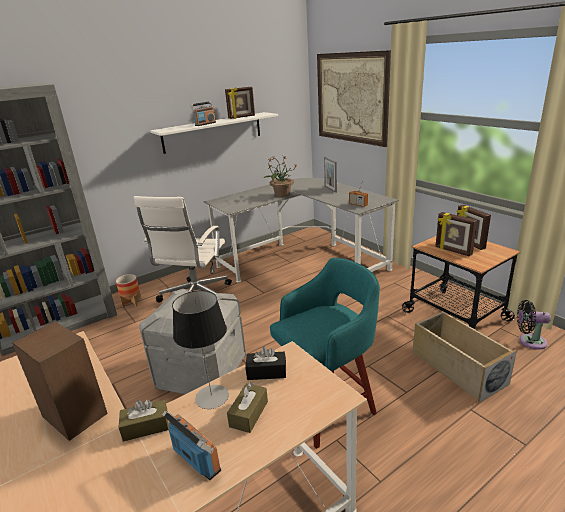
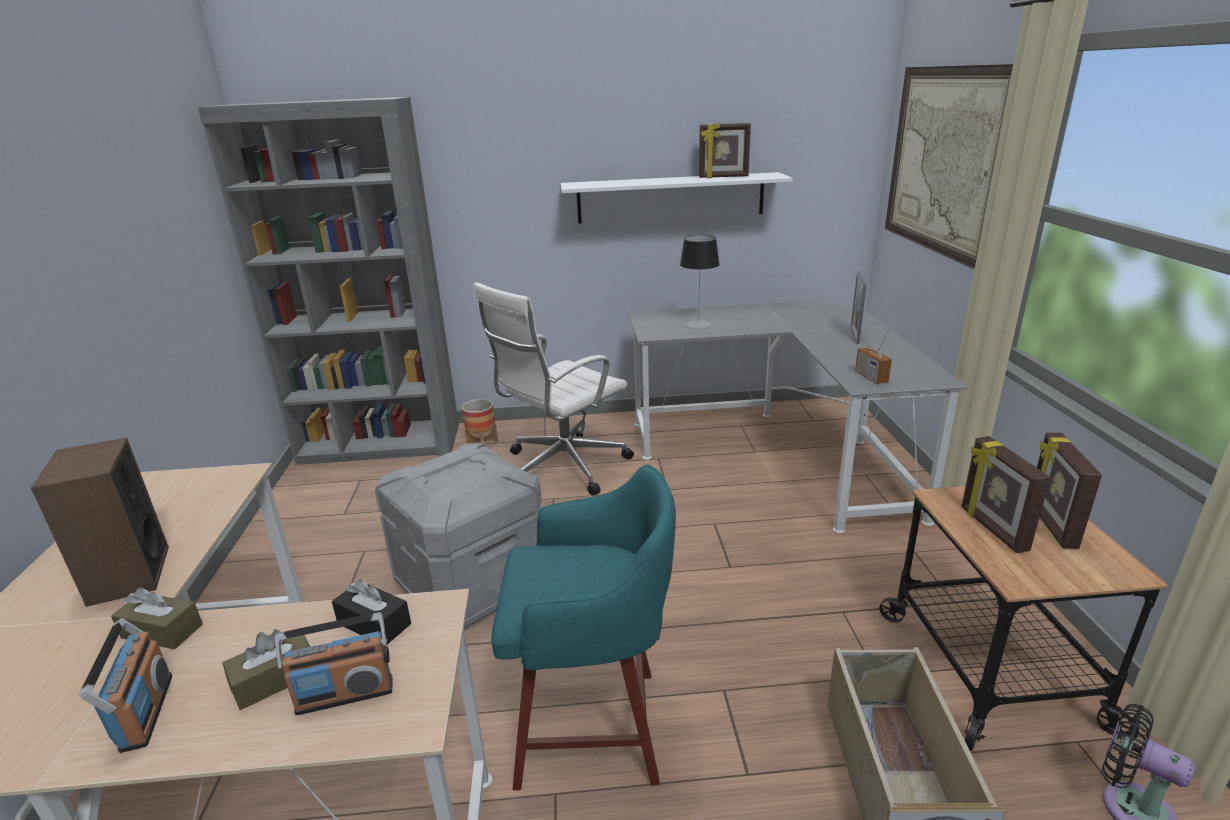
camera: 30 degrees right, 0 degrees up
table lamp [172,290,229,409] -> table lamp moved to [680,235,720,329]
radio [190,101,216,126] -> radio moved to [275,612,392,715]
potted plant [263,157,297,197] -> none

